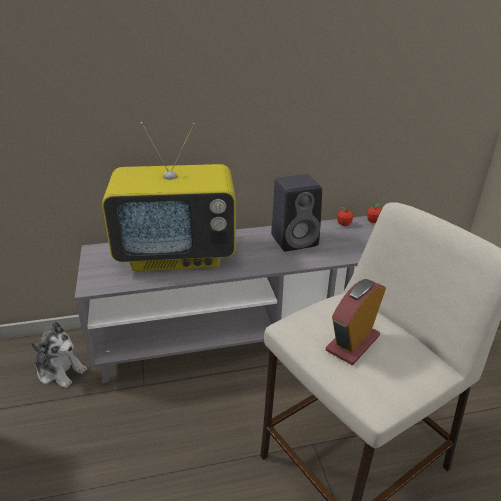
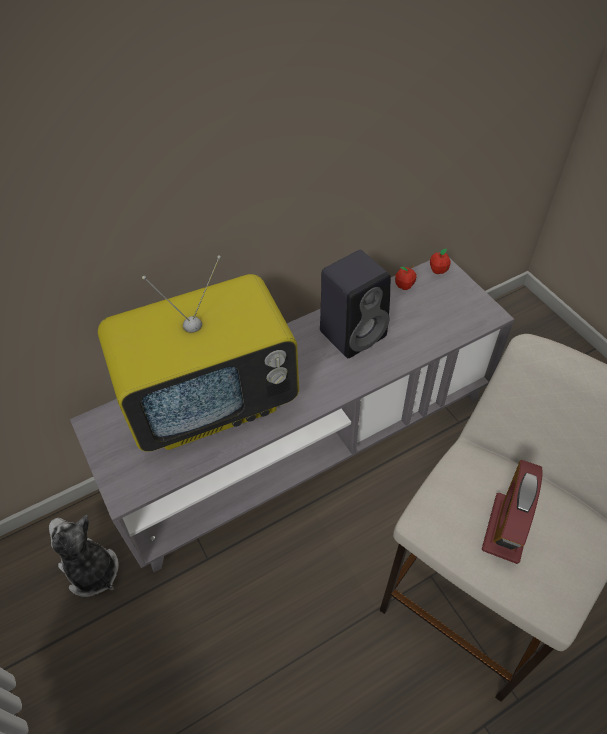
camera: 15 degrees left, 20 degrees up
plush toy [31,322,87,388] -> plush toy turned 150 degrees counterclockwise [49,515,119,597]

